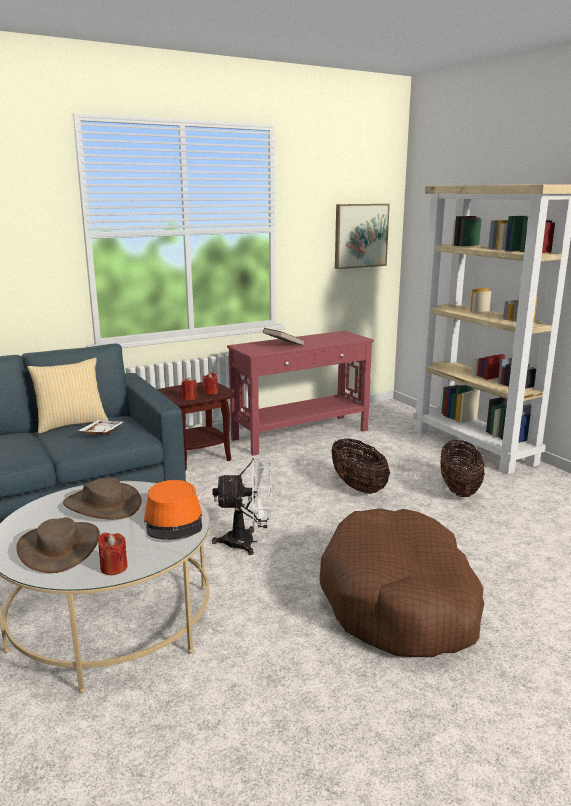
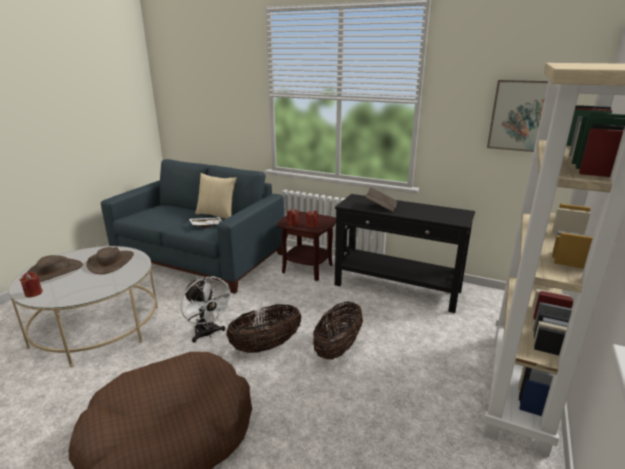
camera: 55 degrees right, 5 degrees up
orange hat [144,480,202,540] -> none
red console table [227,331,374,456] -> black console table [335,194,475,313]
basket [440,440,485,497] -> basket moved to [226,304,301,353]

